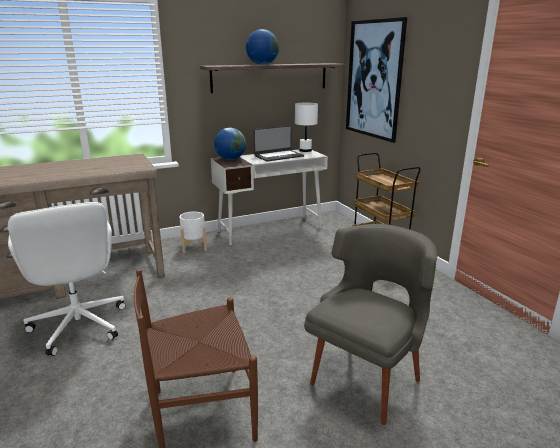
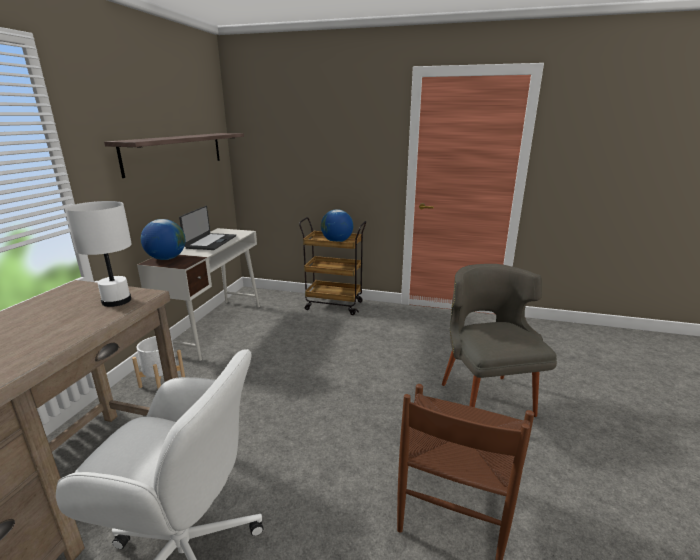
camera: 50 degrees left, 0 degrees up
globe [246,29,279,65] -> globe moved to [321,209,353,242]
white table lamp [295,102,318,152] -> white table lamp moved to [65,201,131,307]
picture [346,17,407,143] -> none

